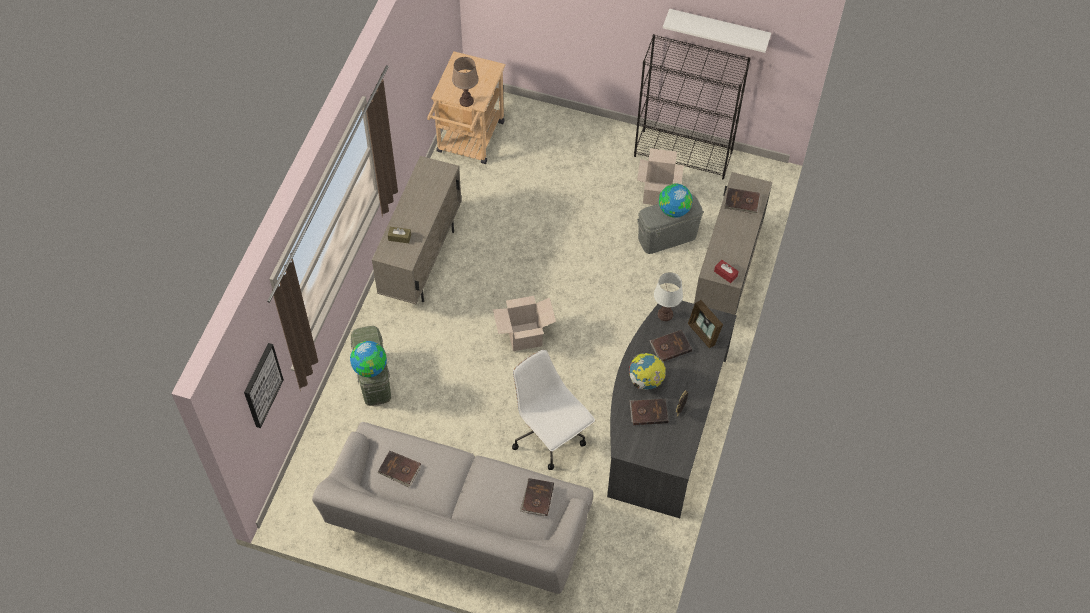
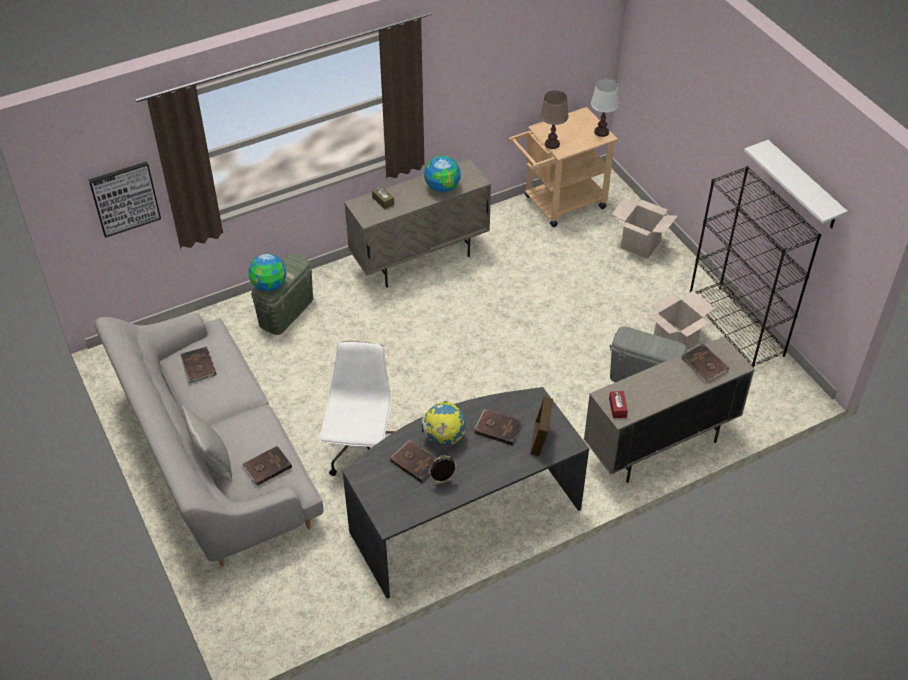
camera: 45 degrees right, 10 degrees down
cardboard box [493,296,556,351] -> cardboard box moved to [612,198,677,259]
white table lamp [654,272,683,321] -> white table lamp moved to [591,79,619,137]
globe [659,184,693,218] -> globe moved to [424,156,461,193]
none -> grey pillow [182,405,232,482]

